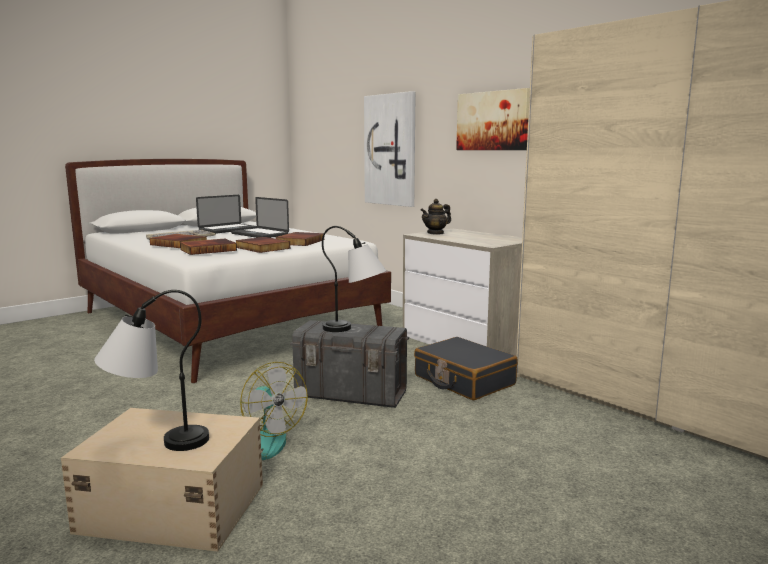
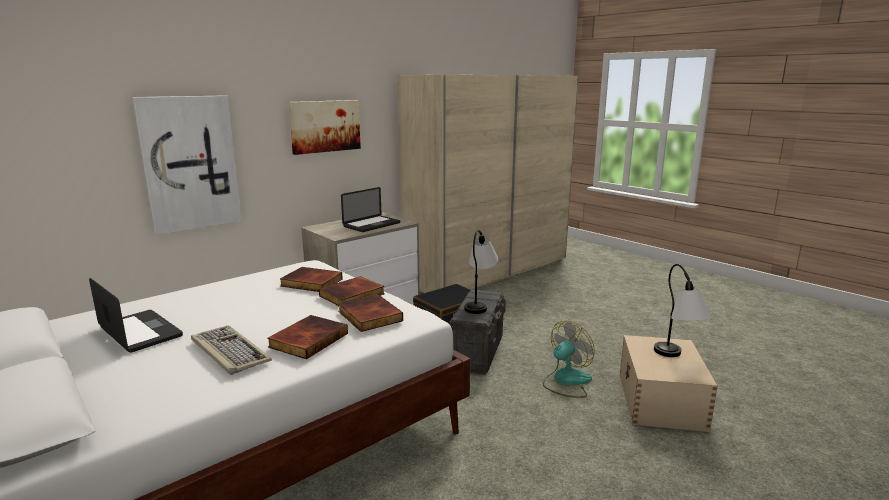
camera: 90 degrees left, 5 degrees up
laptop [231,197,289,238] -> laptop moved to [341,187,400,232]
teapot [421,199,451,235] -> none

